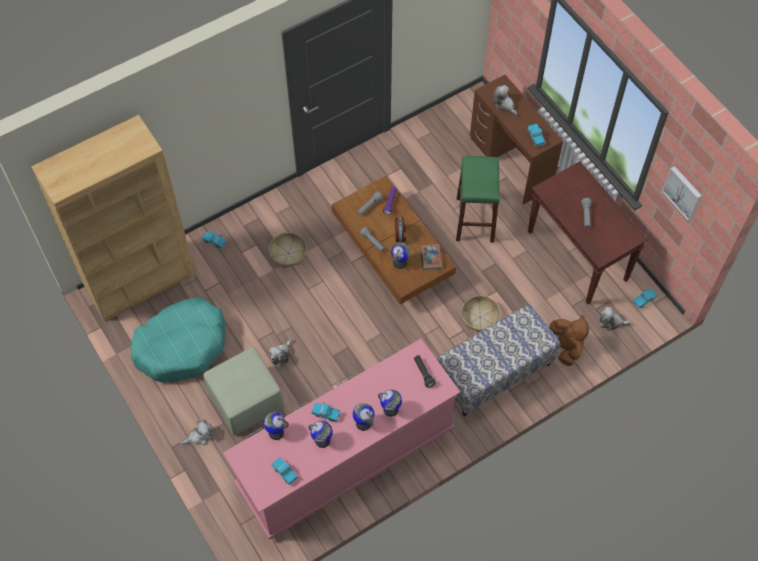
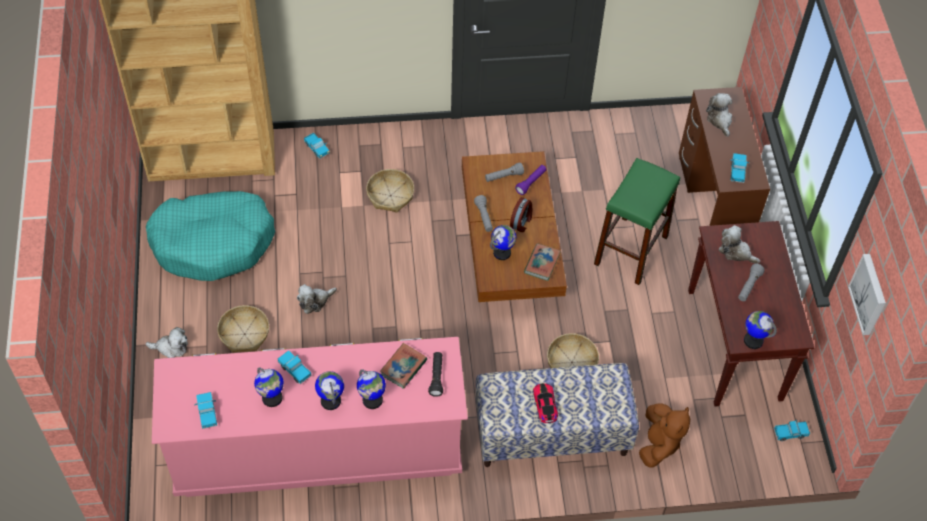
camera: 25 degrees right, 5 degrees down
green ottoman [203,347,284,436] -> basket [217,305,269,353]
globe [264,412,289,440] -> globe moved to [744,311,777,349]
plush toy [600,307,631,331] -> plush toy moved to [719,225,760,263]
none -> book [380,343,427,389]
none -> toy car [533,383,558,423]

